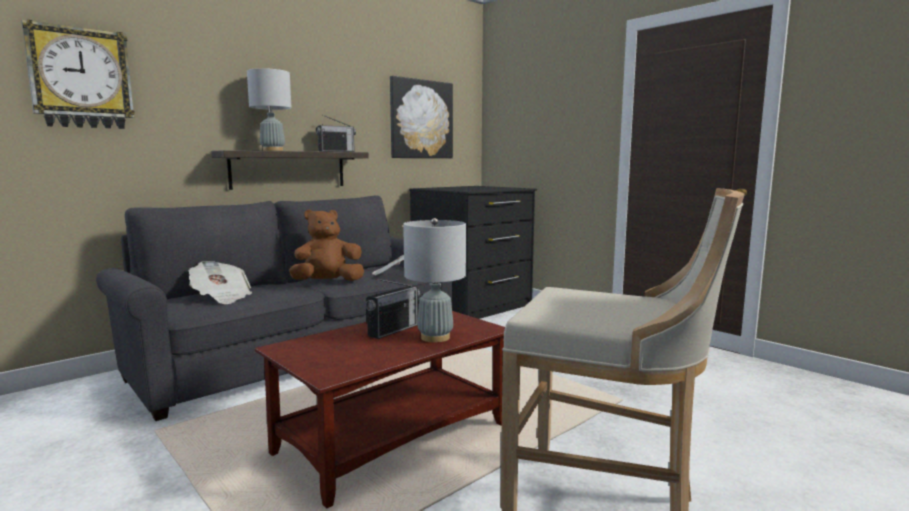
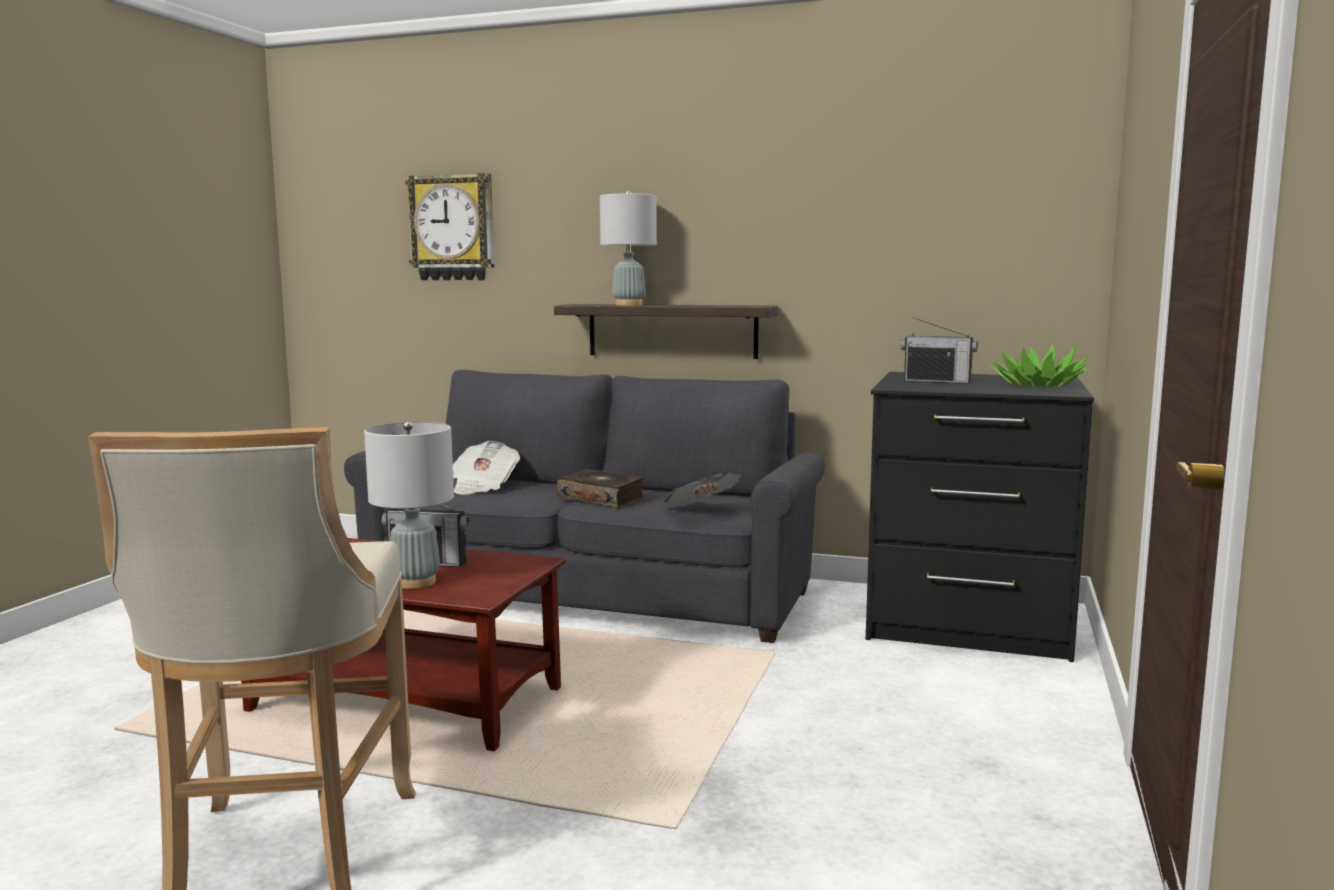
camera: 60 degrees right, 0 degrees up
brown plush toy [289,209,364,281] -> book [557,469,645,508]
radio [316,115,356,152] -> radio moved to [901,317,978,384]
picture [390,76,453,158] -> none
none -> potted plant [989,344,1091,387]

